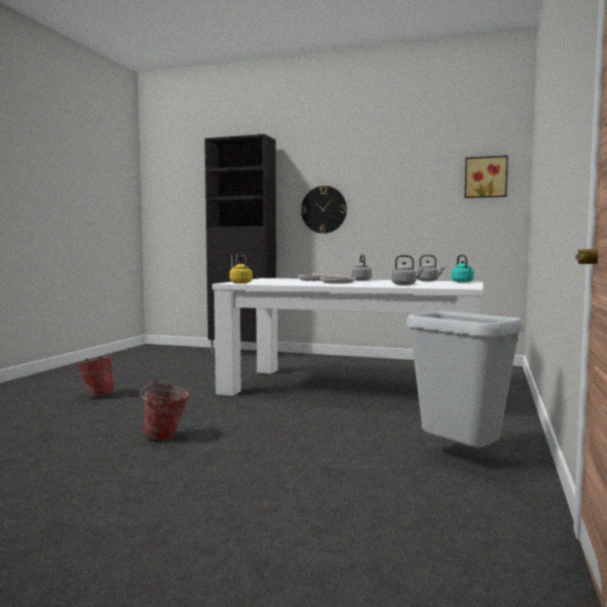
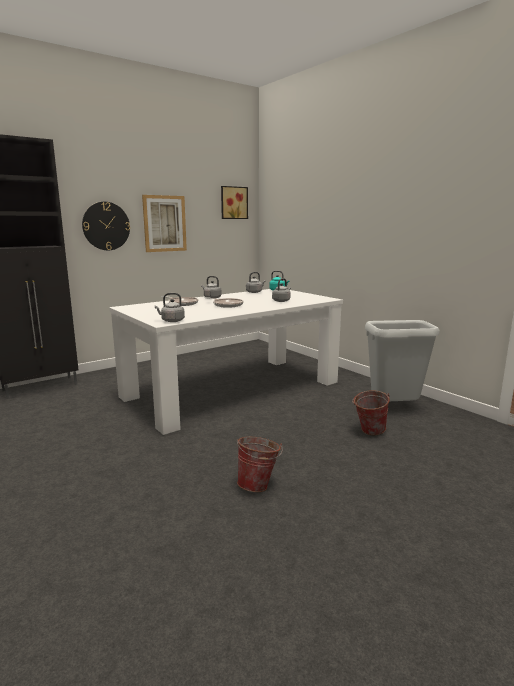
camera: 55 degrees left, 10 degrees up
bucket [75,355,115,397] -> bucket moved to [352,390,390,436]
yellow kettle [230,255,252,284] -> grey kettle [155,293,185,322]
none -> picture [142,195,187,252]

